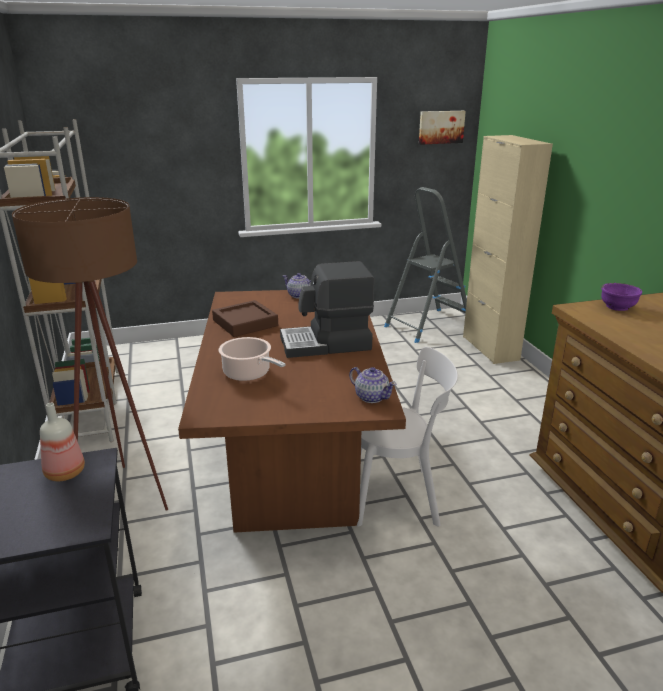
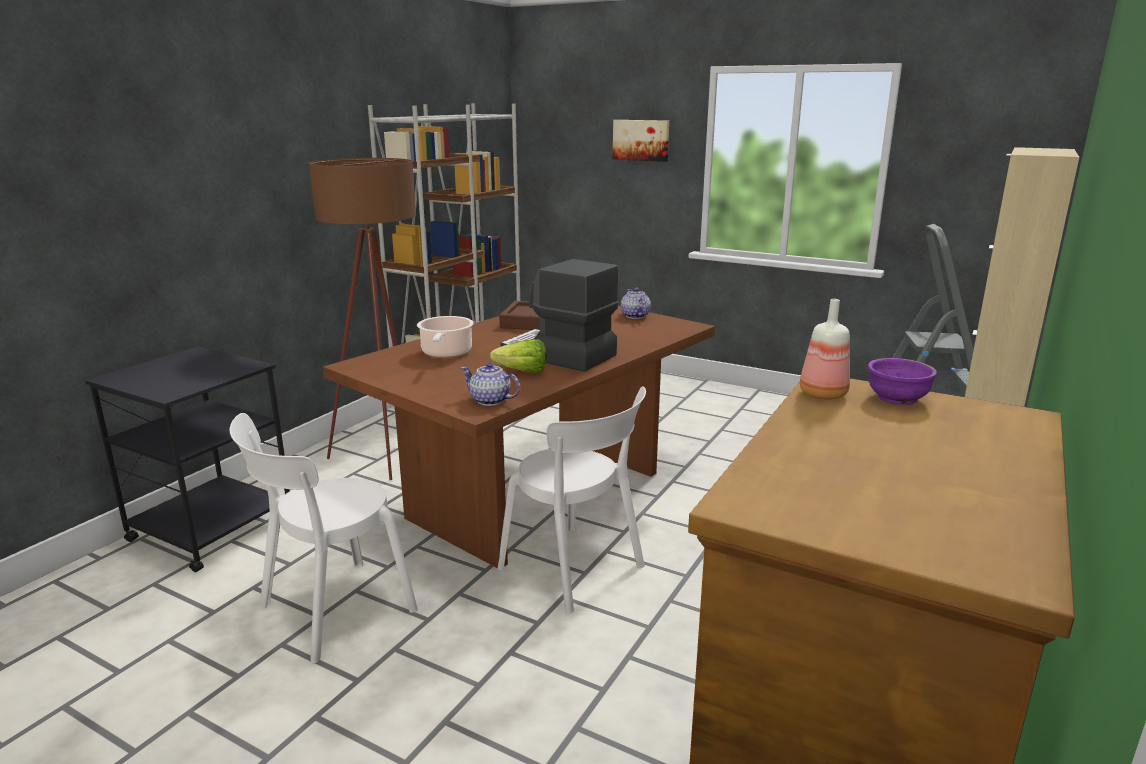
camera: 45 degrees right, 5 degrees down
bottle [40,403,85,481] -> bottle moved to [800,299,850,400]
teapot [349,367,396,403] -> teapot turned 120 degrees clockwise [461,362,520,406]
picture [419,111,466,145] -> picture moved to [613,120,669,162]
none -> white chair [230,413,418,663]
none -> lettuce [490,339,546,373]

